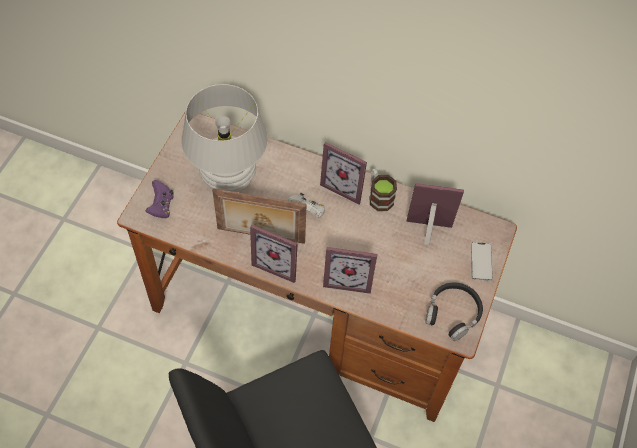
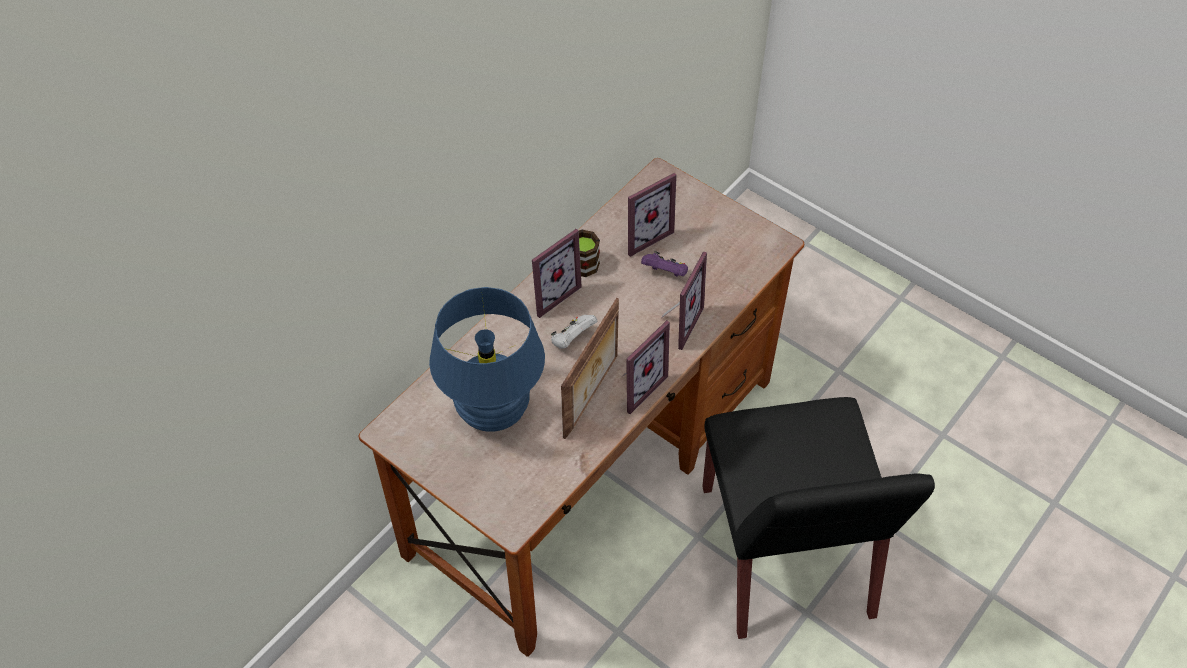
camera: 70 degrees left, 5 degrees down
purple game controller [146,180,174,218] -> purple game controller moved to [641,251,688,277]
white table lamp [181,84,268,192] -> blue table lamp [429,287,545,432]
picture frame [407,183,464,245] -> picture frame turned 150 degrees counterclockwise [628,173,677,257]
black headphones [425,283,483,341] -> none
phone [471,242,493,281] -> none

